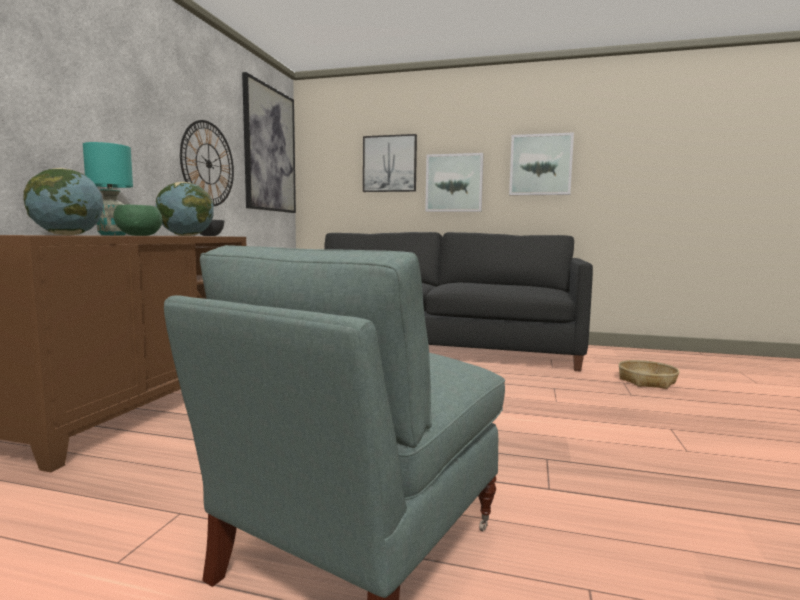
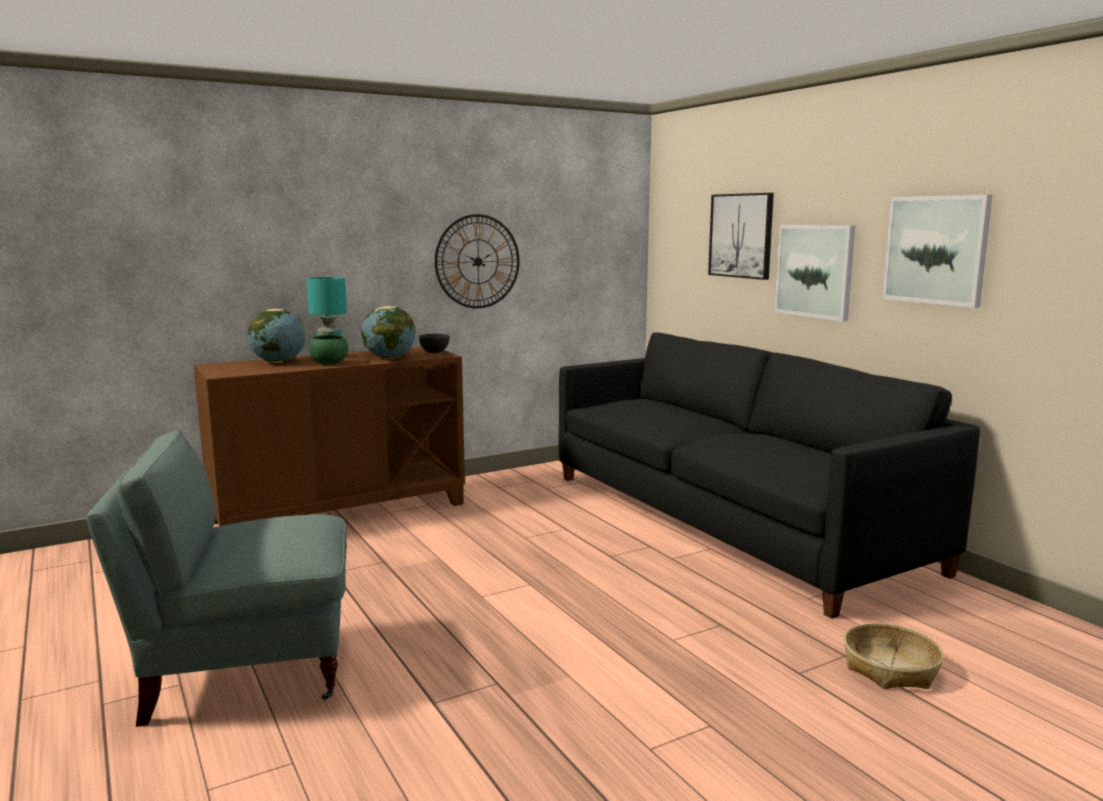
camera: 45 degrees right, 5 degrees up
picture [242,72,296,213] -> none

